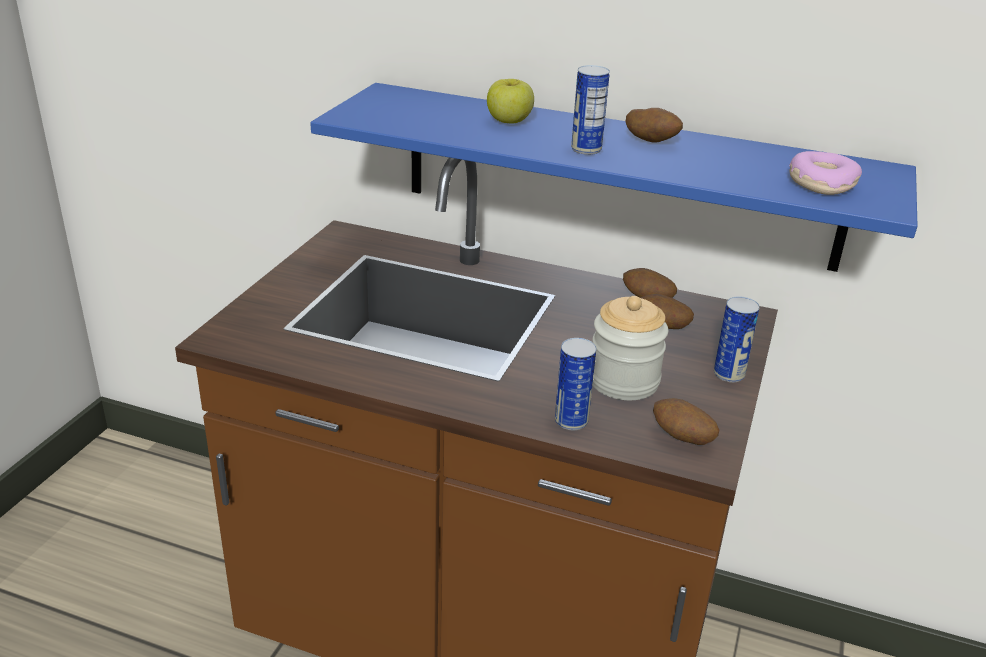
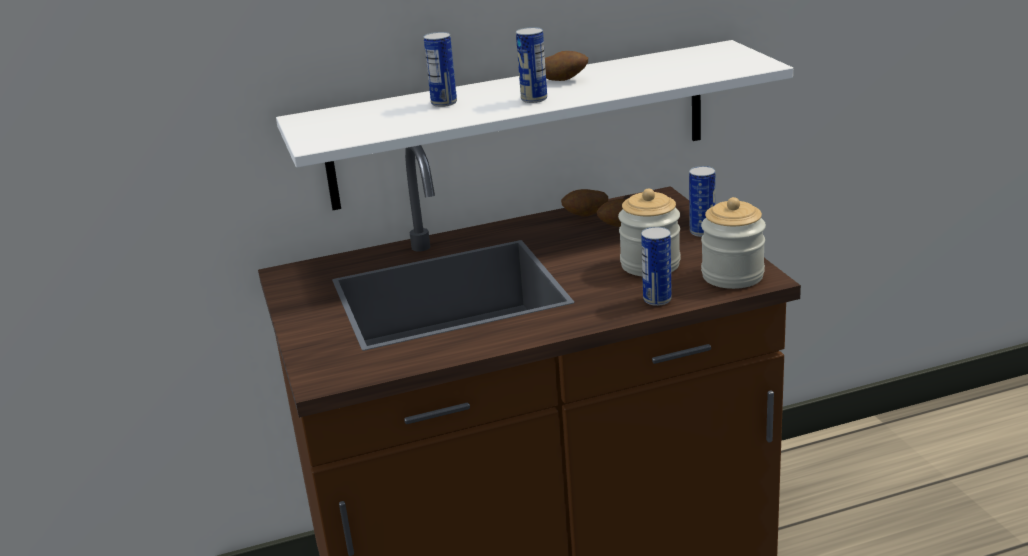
camera: 35 degrees left, 5 degrees down
blue shelf [310,83,918,272] -> white shelf [276,40,793,210]
apple [487,79,534,124] -> can [424,32,457,107]
potato [653,398,719,445] -> jar [701,197,766,289]
donut [789,151,862,195] -> none

